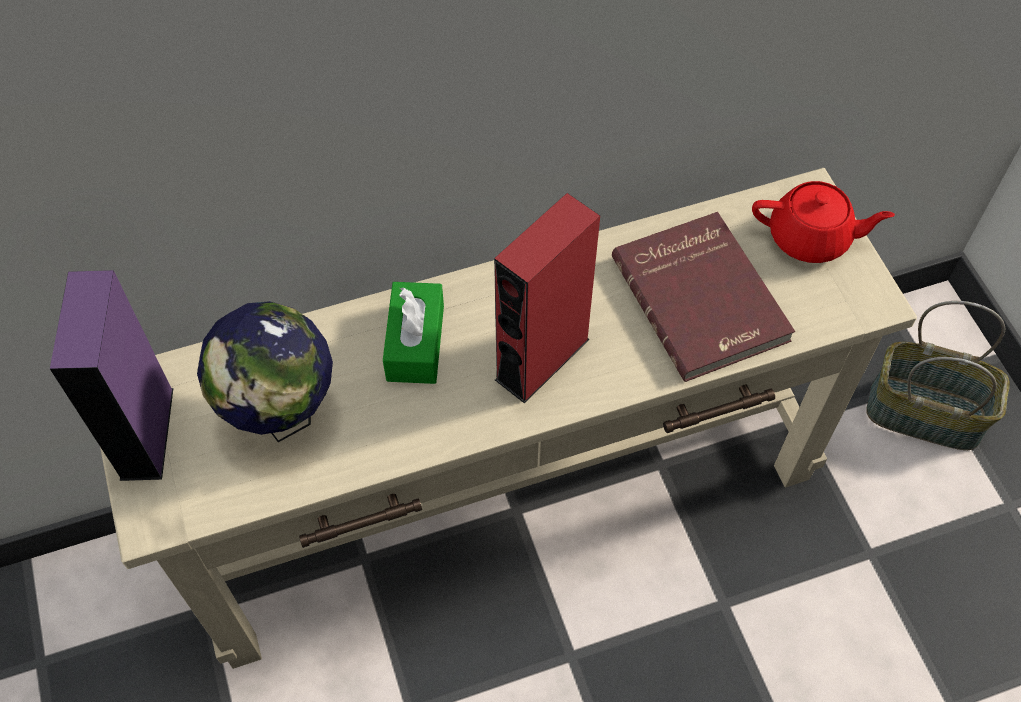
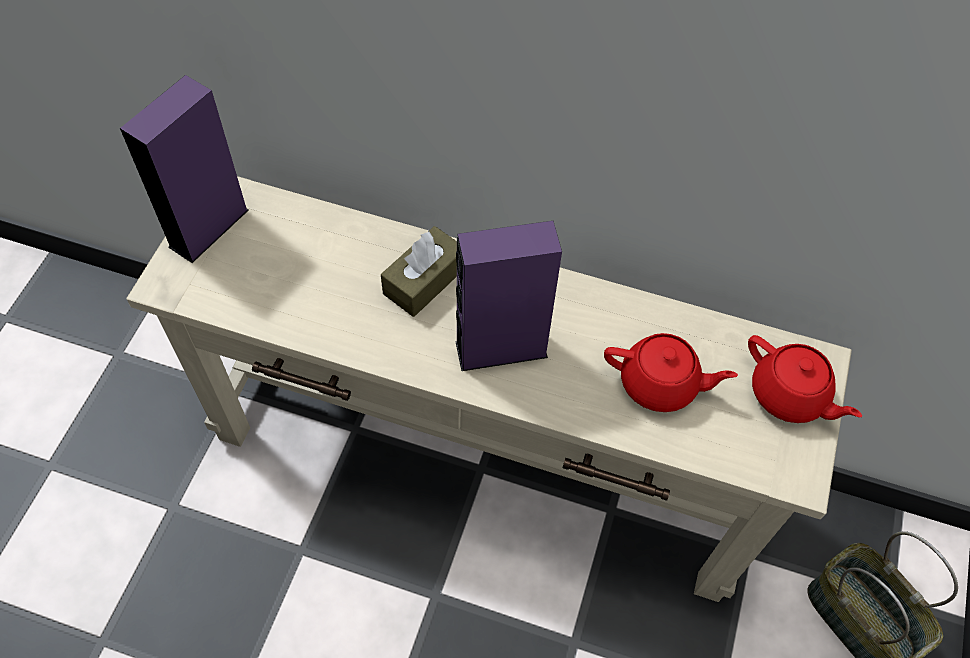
camera: 35 degrees right, 0 degrees up
globe [197,301,333,442] -> none
green tissue box [383,282,444,384] -> brown tissue box [381,226,457,317]
red speaker [494,193,600,403] -> purple speaker [455,221,562,371]
red book [612,212,795,382] -> red teapot [604,333,738,412]

